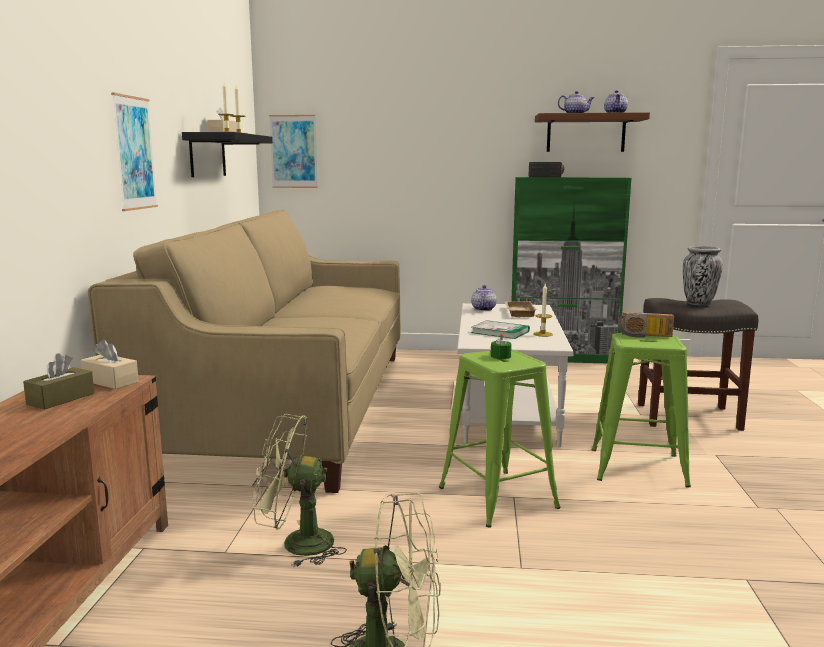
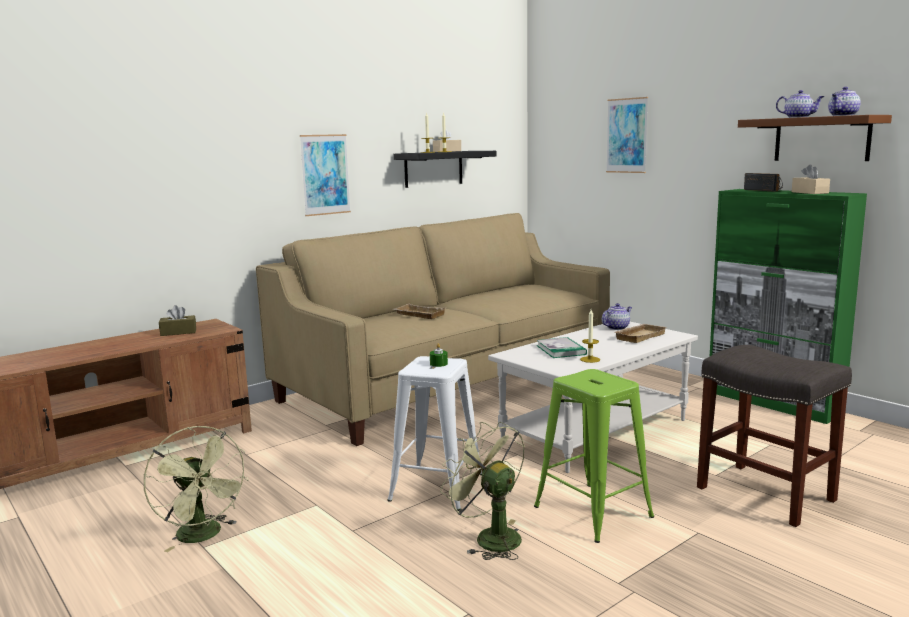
camera: 45 degrees right, 0 degrees up
beige tissue box [80,339,139,389] -> beige tissue box moved to [792,164,830,194]
green fan [252,414,347,567] -> green fan moved to [440,422,525,560]
picture [269,115,318,188] -> picture moved to [606,97,648,173]
green stool [439,349,561,528] -> white stool [387,356,482,511]
radio [618,312,674,338] -> none
vase [683,246,723,305] -> none
none -> beige tray [393,304,447,319]

